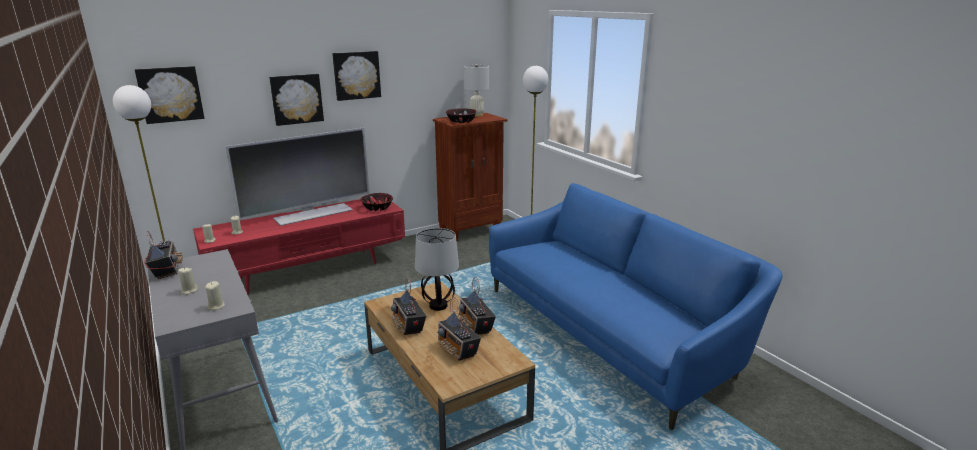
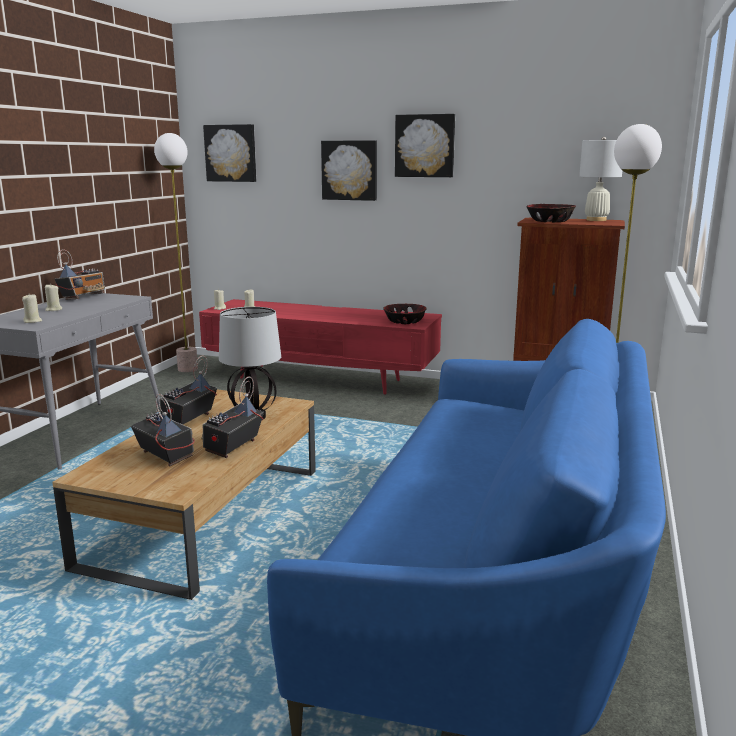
camera: 50 degrees right, 5 degrees down
television [225,127,370,226] -> none
radio [437,297,481,361] -> radio turned 120 degrees clockwise [131,394,195,466]

